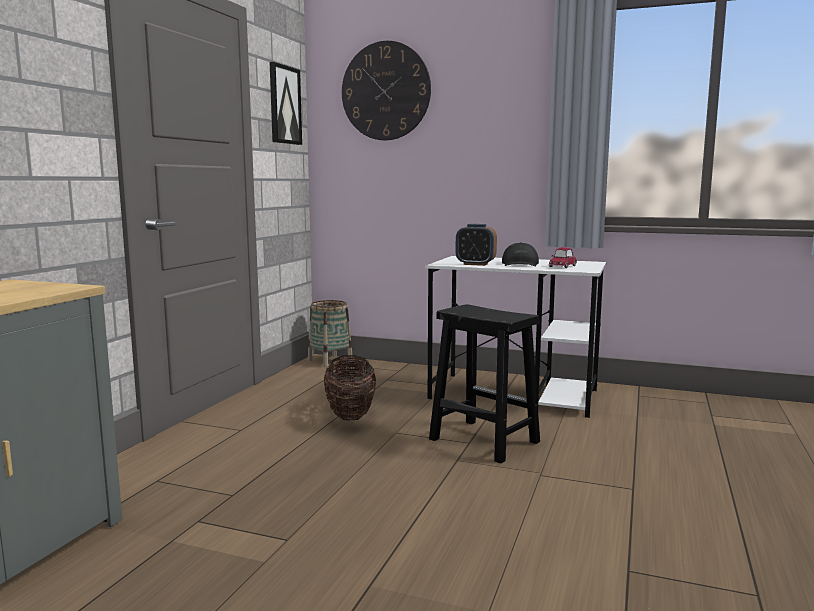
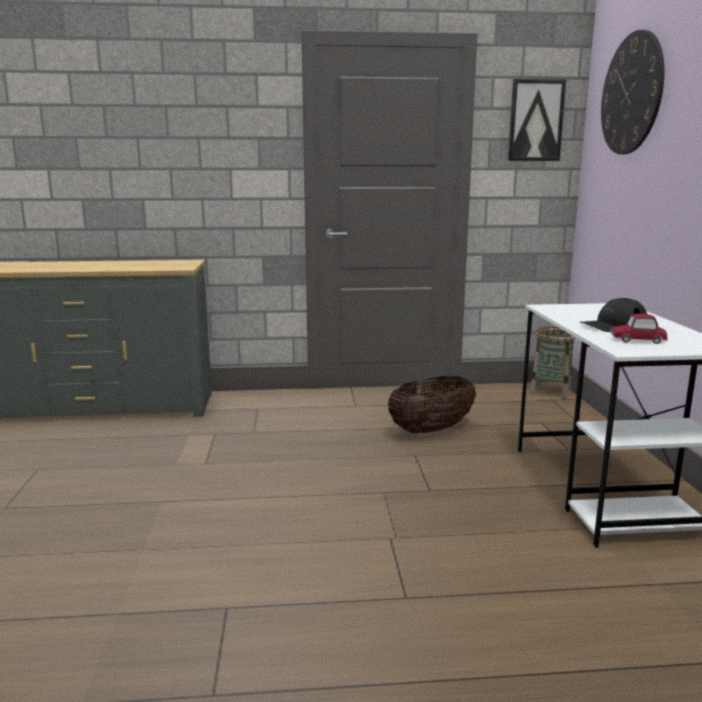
camera: 65 degrees right, 5 degrees up
black stool [429,304,540,464] -> none
alarm clock [455,224,497,266] -> none

